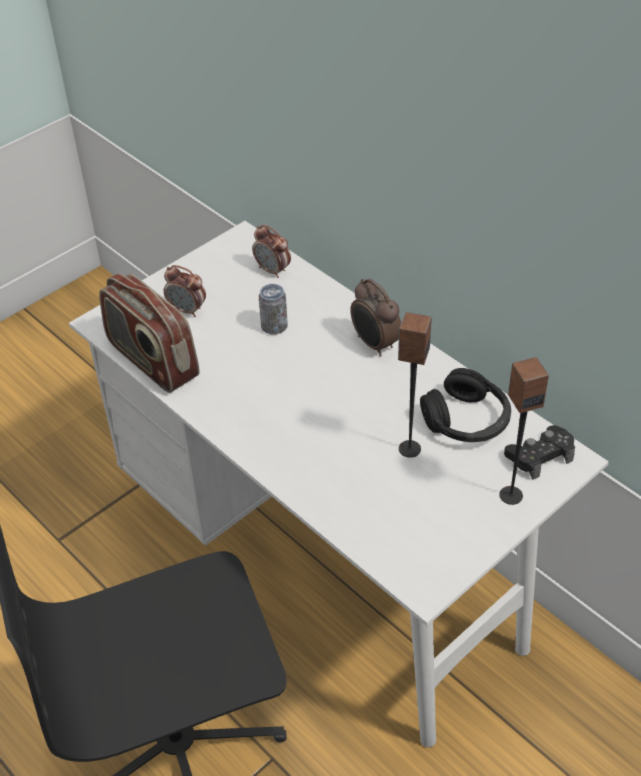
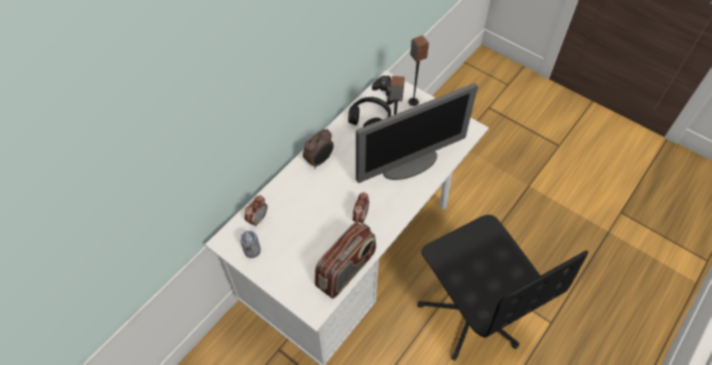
camera: 100 degrees left, 10 degrees up
alarm clock [163,265,206,317] -> alarm clock moved to [353,192,369,223]
can [259,284,288,334] -> can moved to [240,230,261,258]
none -> monitor [356,83,478,183]

